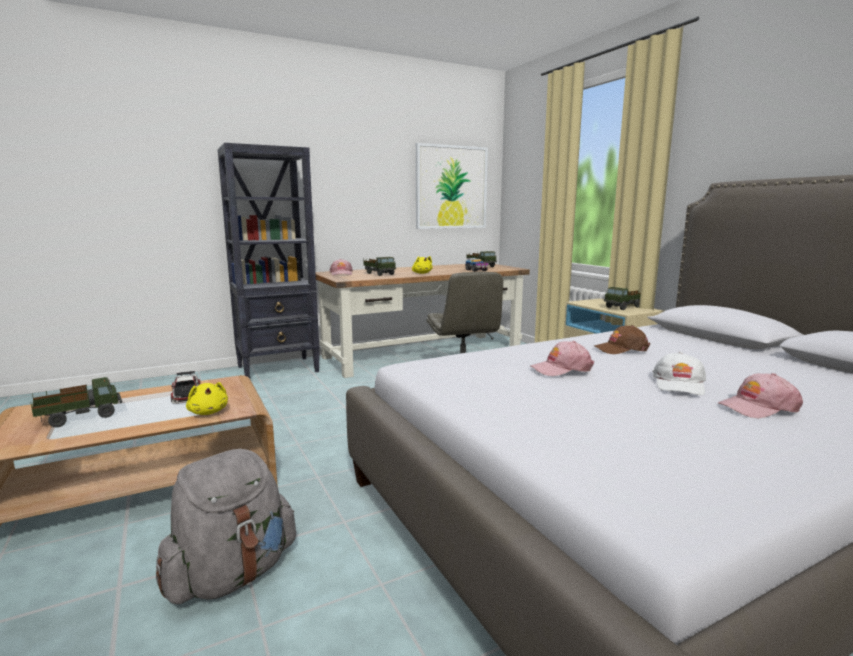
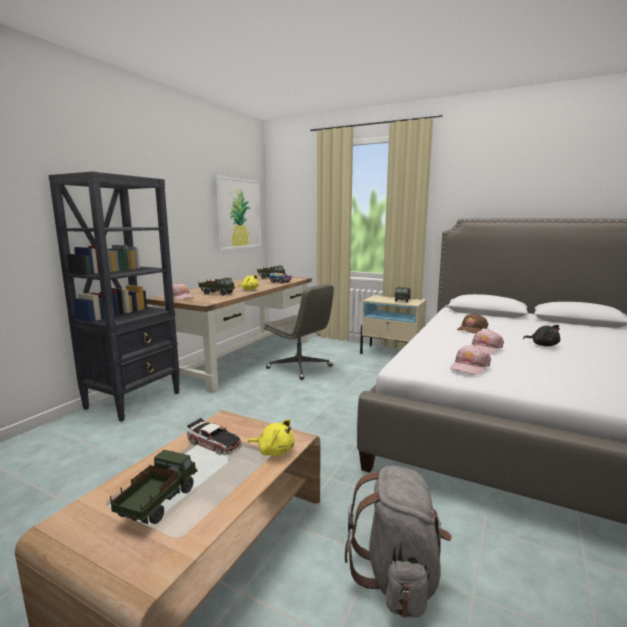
camera: 35 degrees left, 0 degrees up
white cap [653,352,706,395] -> black plush toy [523,325,560,346]
pink cap [718,373,803,418] -> pink cap moved to [450,345,491,375]

